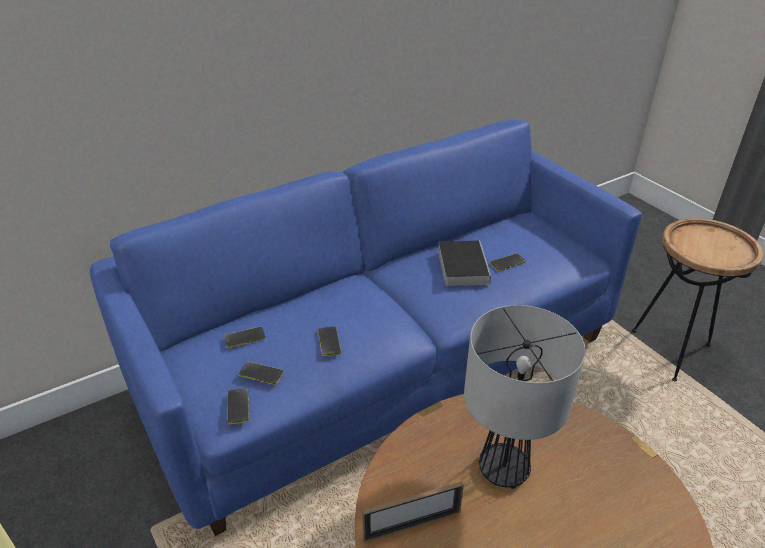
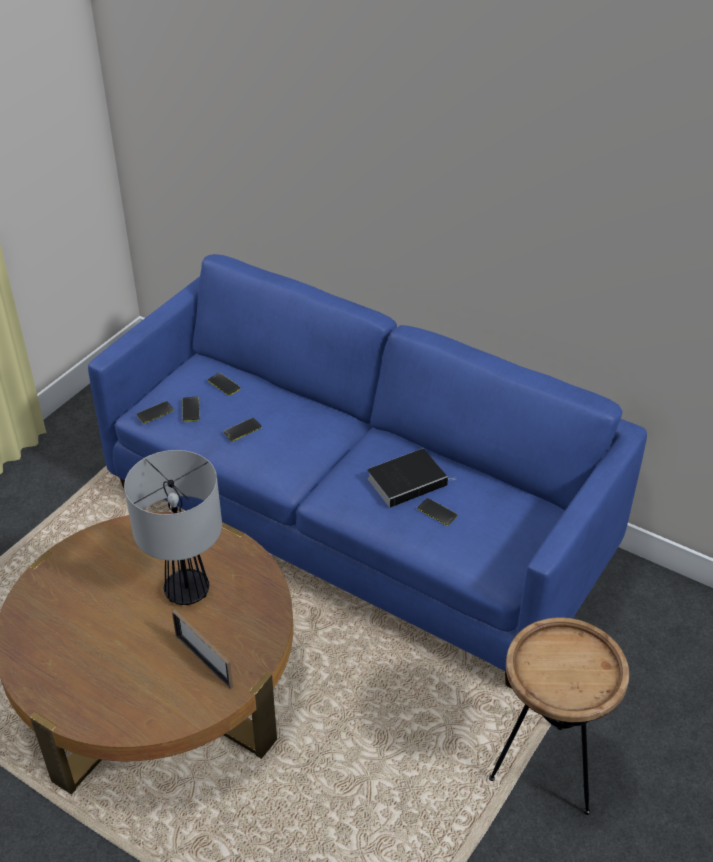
camera: 65 degrees right, 5 degrees up
picture frame [362,481,464,542] -> picture frame moved to [172,609,233,689]

